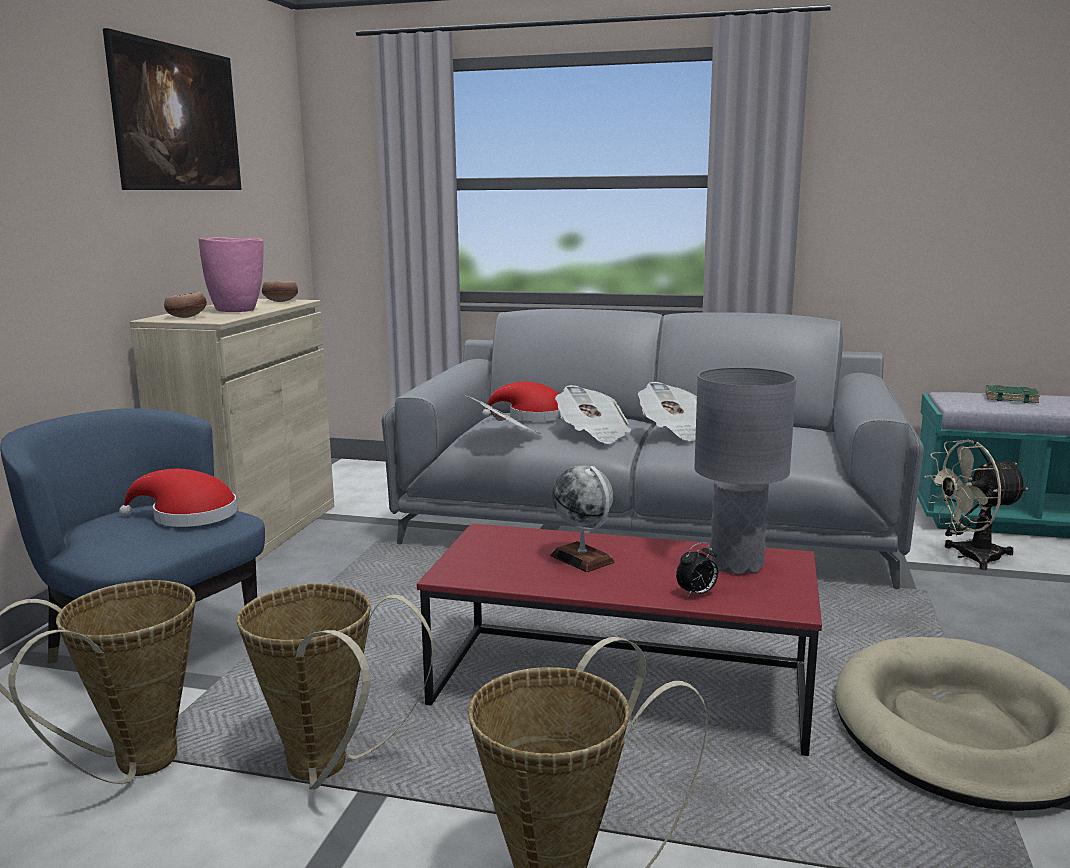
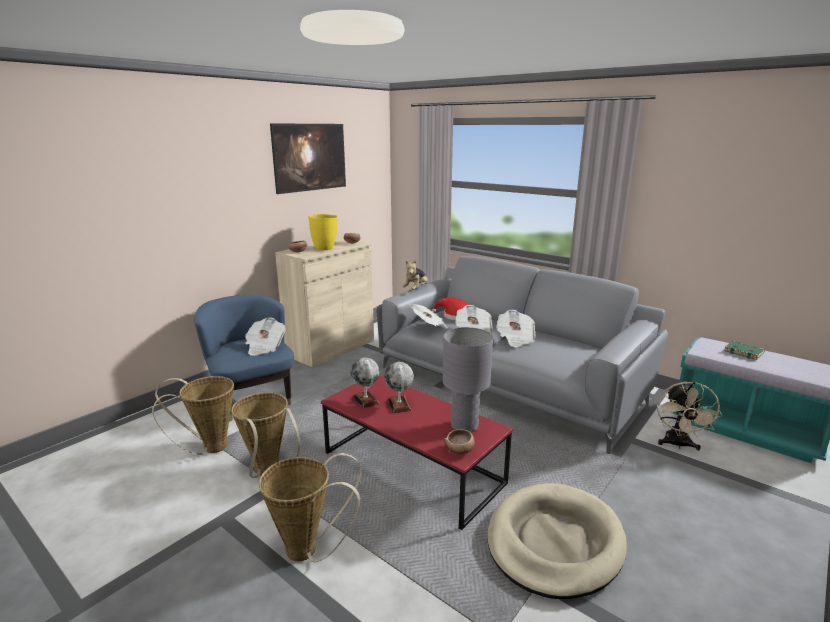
camera: 25 degrees right, 5 degrees up
red hat [119,469,237,527] -> newspaper [245,317,286,356]
pink vase [198,237,263,312] -> yellow vase [309,214,338,250]
alarm clock [676,542,718,597] -> none
beige fan [924,440,1028,570] -> beige fan turned 90 degrees counterclockwise [657,382,722,450]
none -> globe [350,358,380,409]
none -> plush toy [402,260,428,290]
none -> bowl [444,429,475,455]

